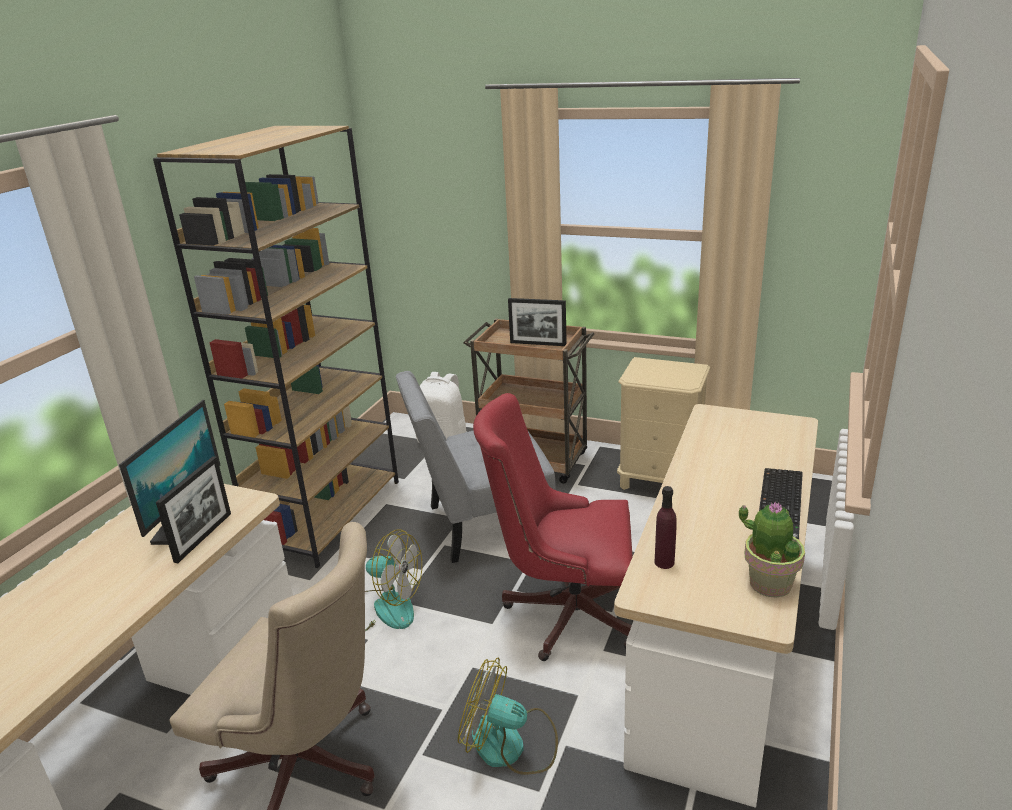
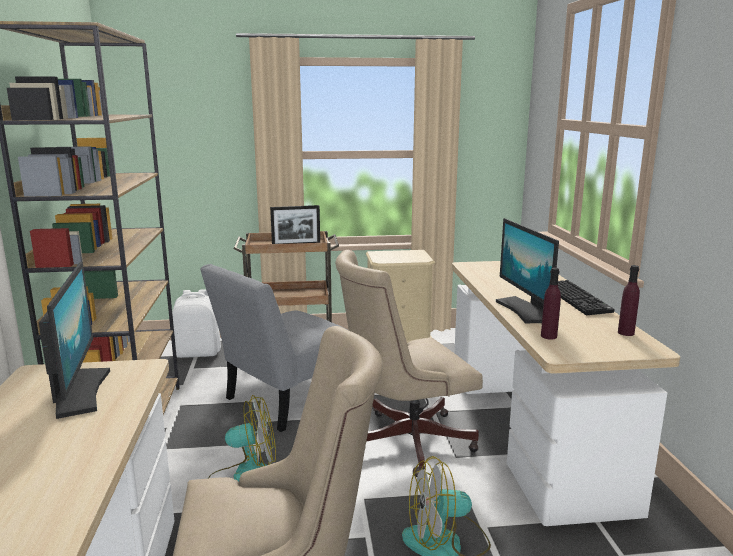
camera: 30 degrees left, 10 degrees down
picture frame [156,456,231,563] -> none
red office chair [473,393,633,661] -> beige office chair [335,250,483,477]
potted plant [739,502,805,598] -> purple bottle [618,265,640,336]
none -> monitor [496,218,559,323]

